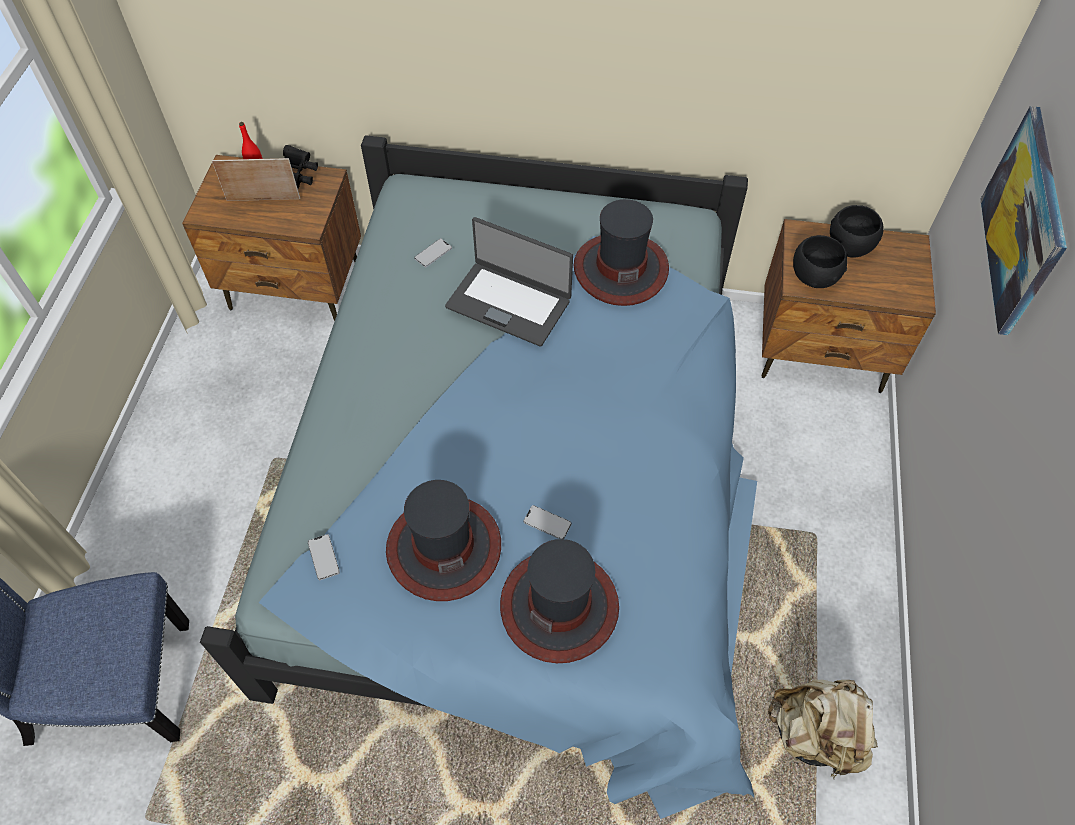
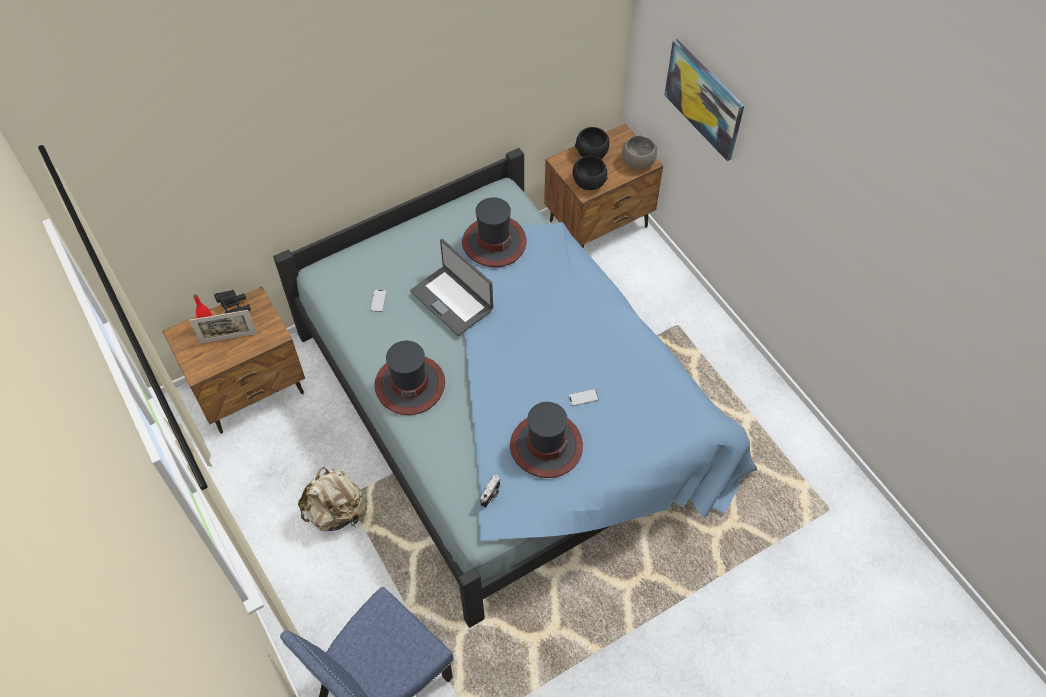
camera: 40 degrees left, 0 degrees up
picture frame [212,158,300,201] -> picture frame turned 150 degrees counterclockwise [189,310,257,344]
phone [308,534,340,580] -> camera [480,475,500,508]
laptop [445,217,573,347] -> laptop turned 60 degrees clockwise [410,239,493,336]
hat [500,539,619,663] -> hat moved to [374,341,445,415]
beige backpack [768,680,878,779] -> beige backpack moved to [298,467,367,531]
none -> grey bowl [621,135,658,170]

